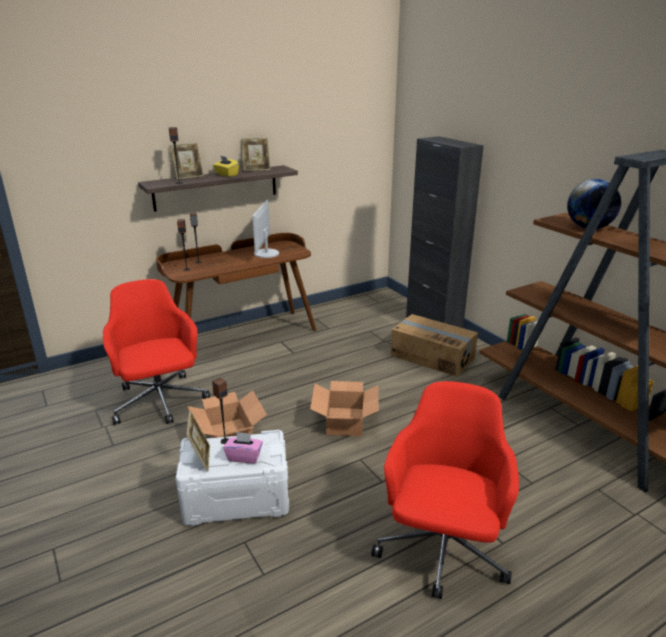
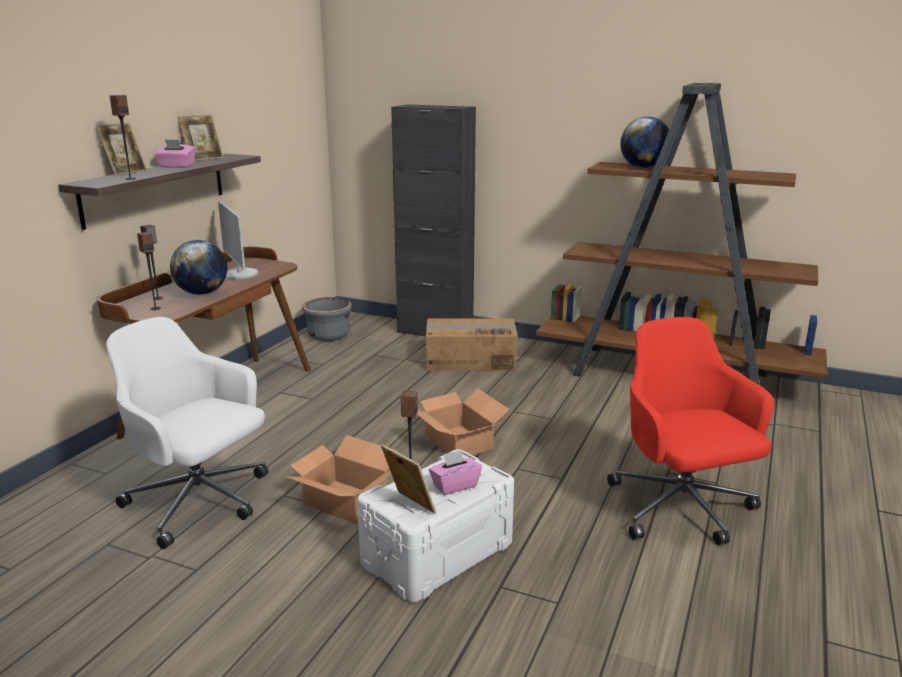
camera: 35 degrees left, 5 degrees down
red office chair [103,279,210,425] -> white office chair [106,317,268,549]
yellow tissue box [213,156,239,177] -> pink tissue box [154,139,196,168]
none -> globe [170,240,227,295]
none -> grey planter [302,297,352,341]

